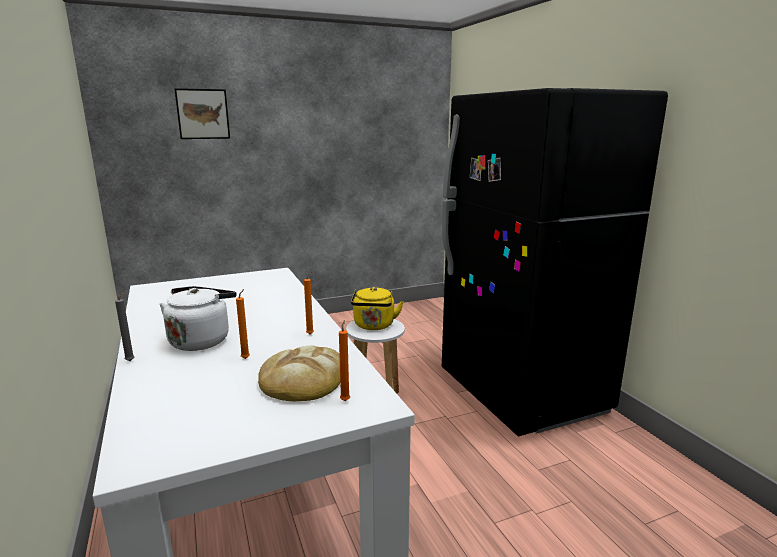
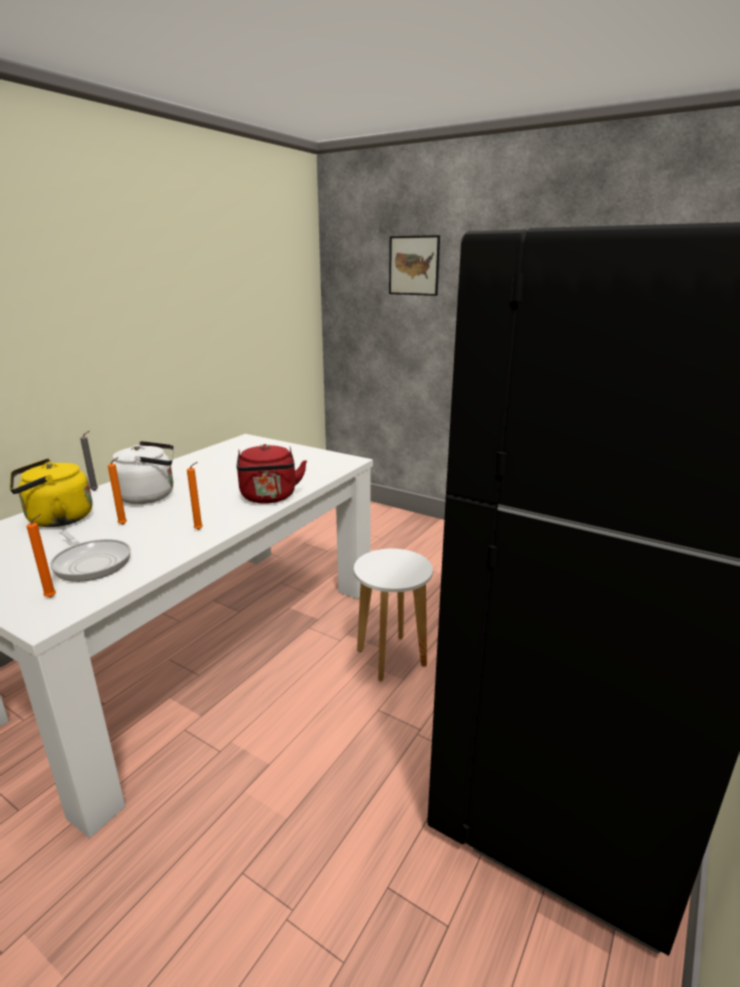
camera: 55 degrees right, 5 degrees up
bread [258,346,340,402] -> frying pan [50,530,131,582]
yellow kettle [351,287,403,330] -> yellow kettle moved to [10,458,92,527]
none -> red kettle [237,444,307,504]

